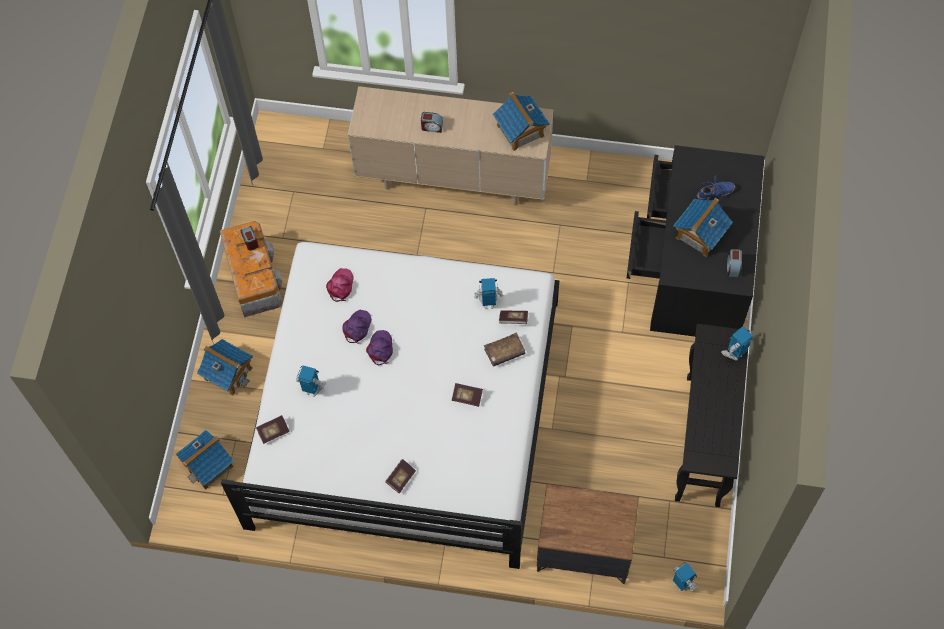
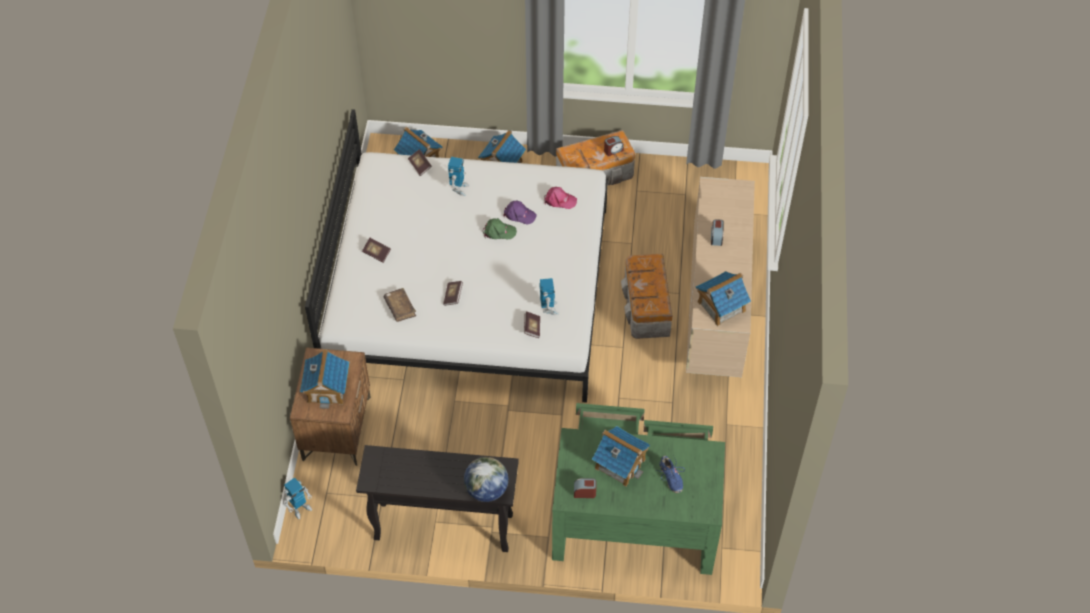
camera: 85 degrees right, 10 degrees down
purple cap [366,330,393,365] -> green cap [483,218,517,239]
brown book [484,333,525,367] -> brown book moved to [384,288,416,322]
black desk [626,145,765,337] -> green desk [552,403,725,575]
toy robot [721,326,753,361] -> globe [464,457,508,502]
none -> toy house [300,349,349,409]
none -> storage box [621,254,672,339]

